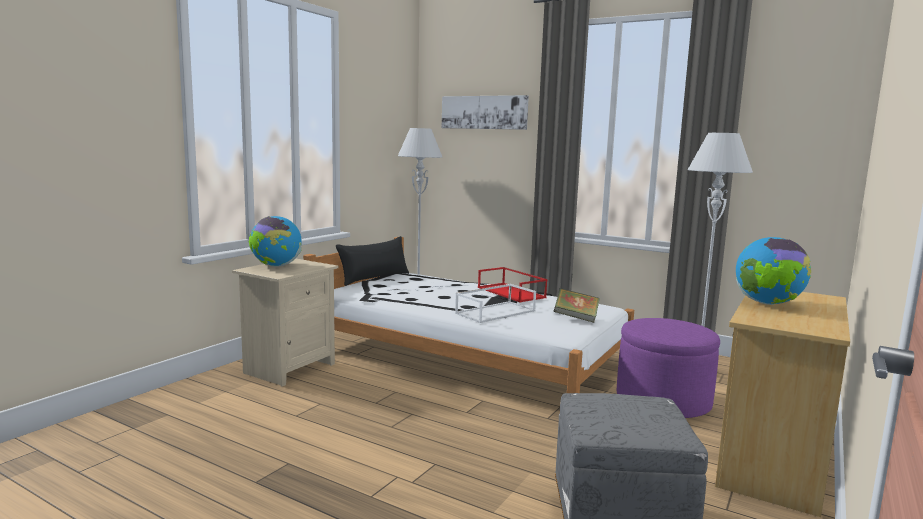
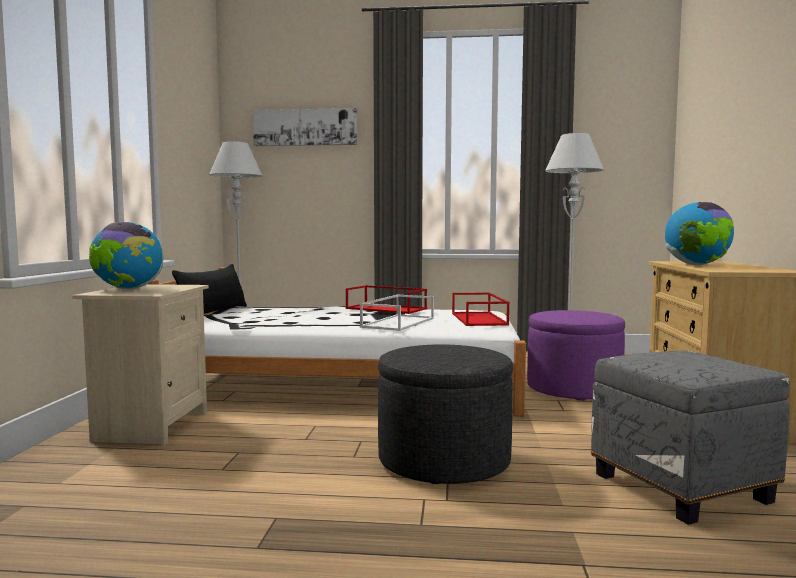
camera: 25 degrees left, 5 degrees down
book [553,288,600,323] -> red tray [452,293,509,326]
none -> grey ottoman [378,344,513,484]

